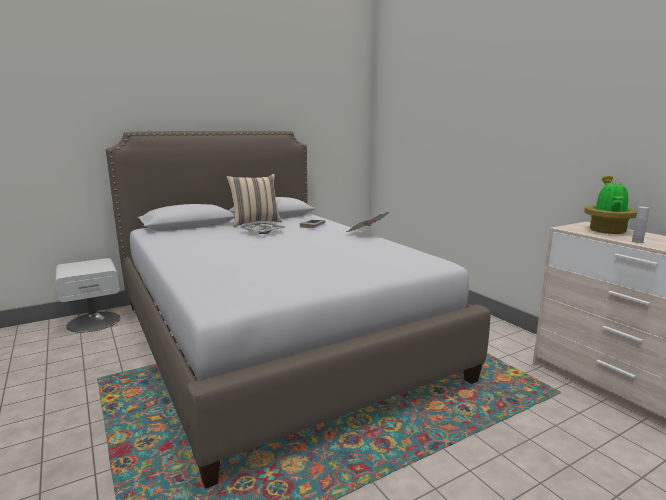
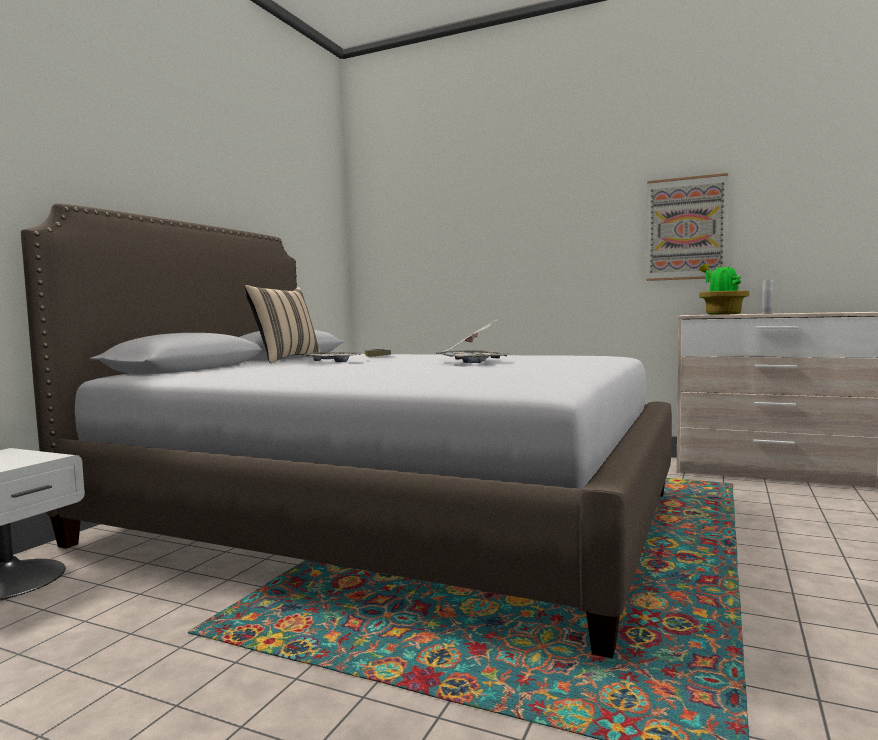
camera: 35 degrees left, 10 degrees down
none -> tray [436,350,510,363]
none -> picture [647,173,729,281]

